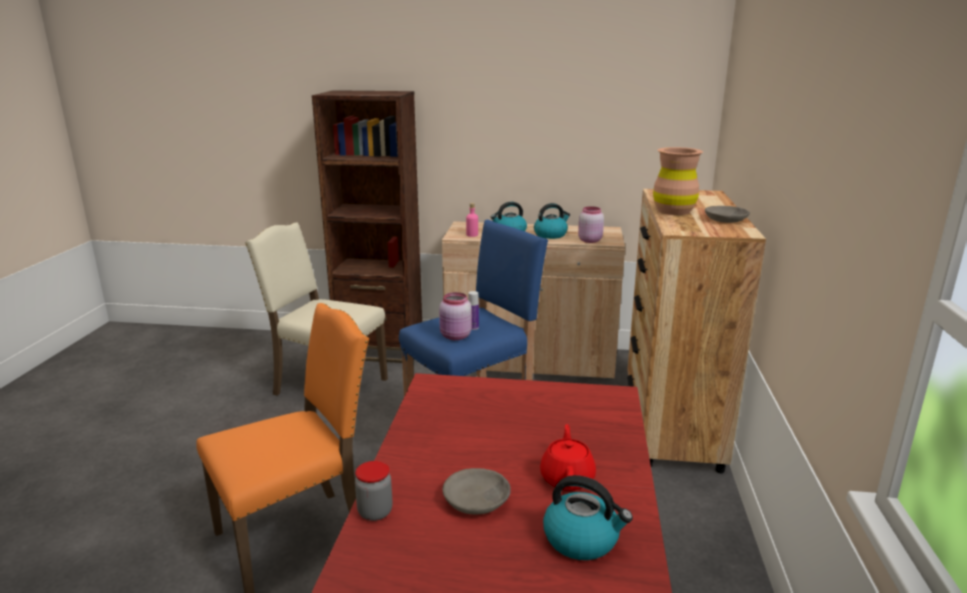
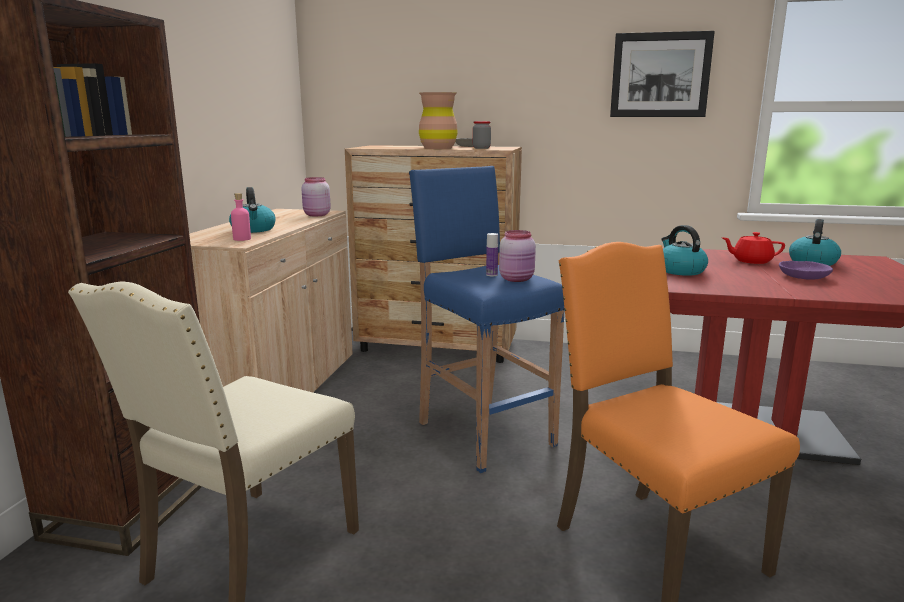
camera: 85 degrees left, 5 degrees down
jar [355,461,392,521] -> jar moved to [473,121,491,149]
grey bowl [442,468,511,514] -> purple bowl [779,261,833,280]
kettle [534,203,570,239] -> kettle moved to [661,225,708,276]
none -> picture [610,31,715,117]

